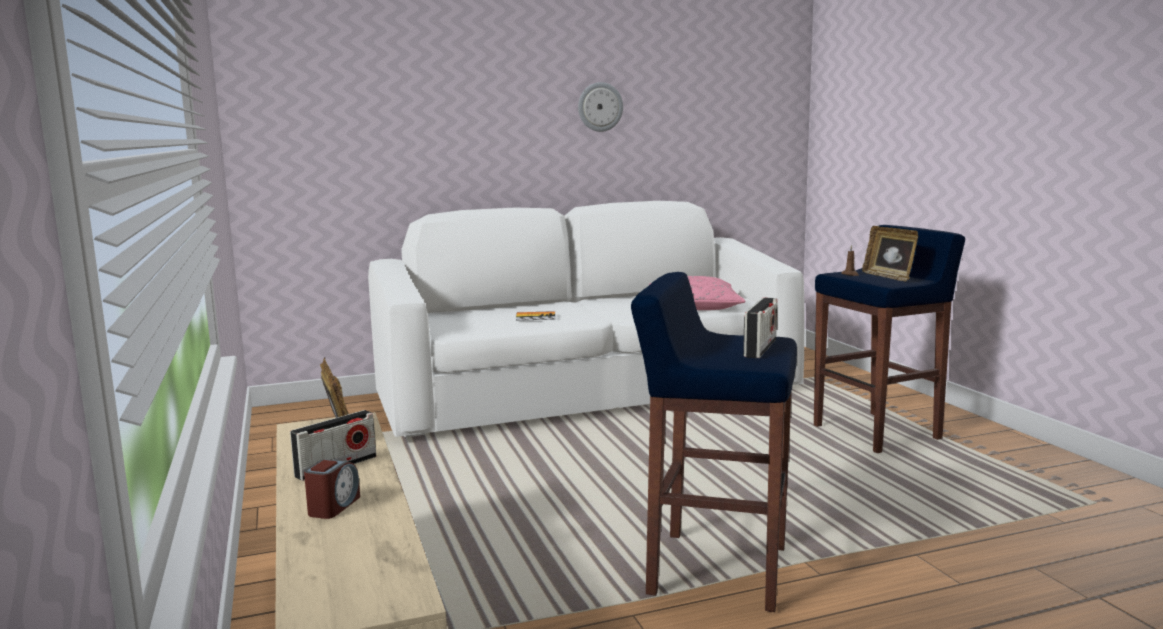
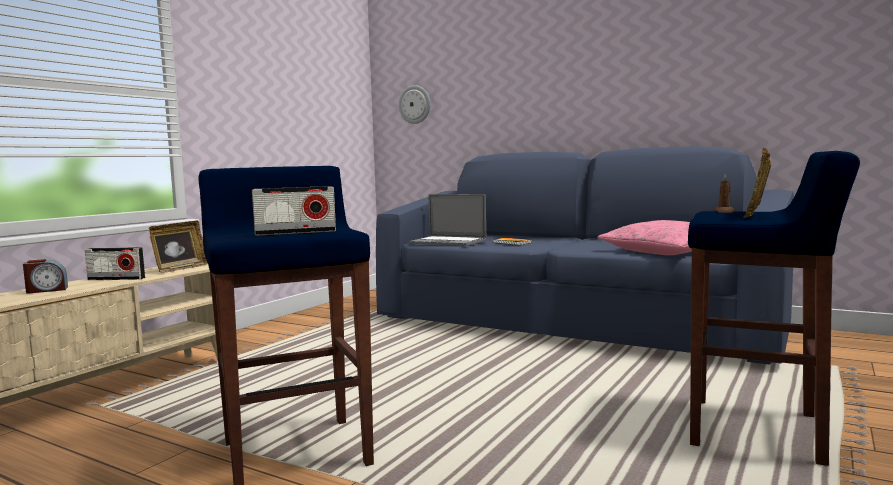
camera: 50 degrees right, 5 degrees down
white sofa [368,201,804,437] -> blue sofa [376,146,794,364]
wall clock [578,82,623,132] -> wall clock moved to [399,85,430,124]
none -> laptop [408,194,486,246]

